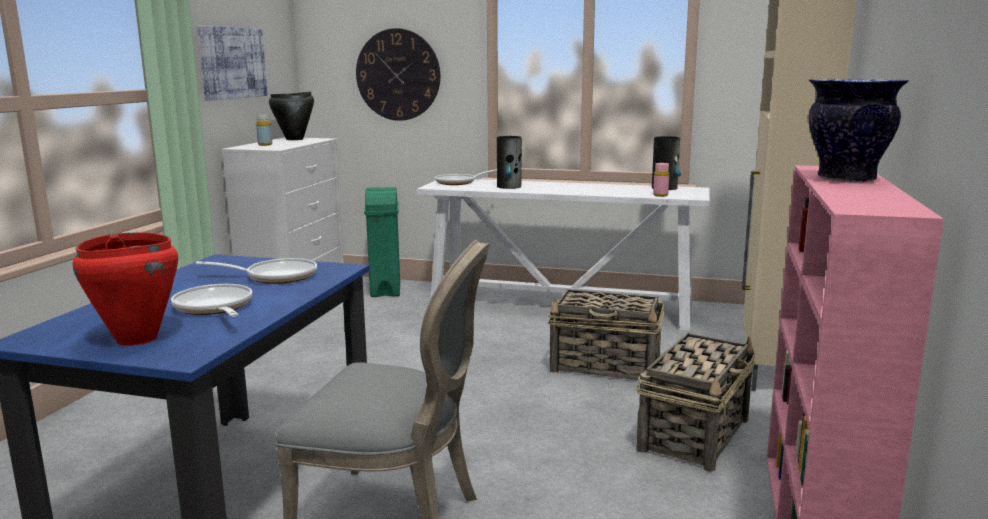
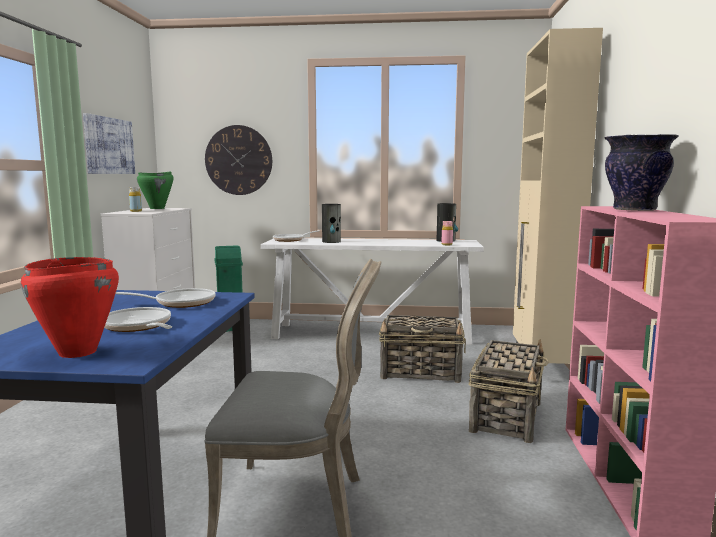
camera: 10 degrees left, 5 degrees down
black cooking pot [269,92,314,140] -> green cooking pot [137,171,174,209]

